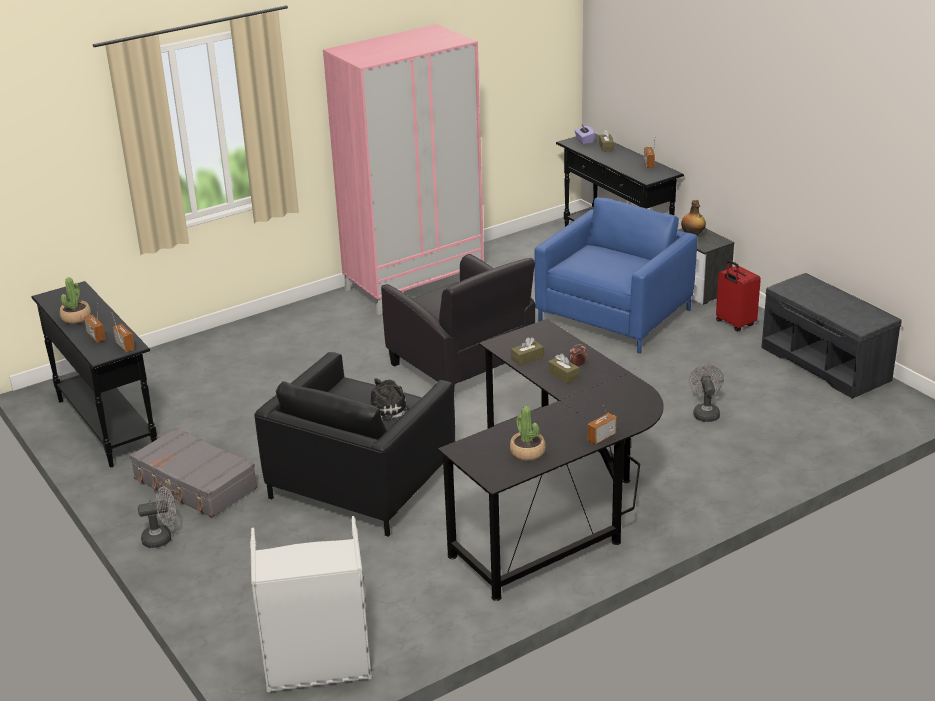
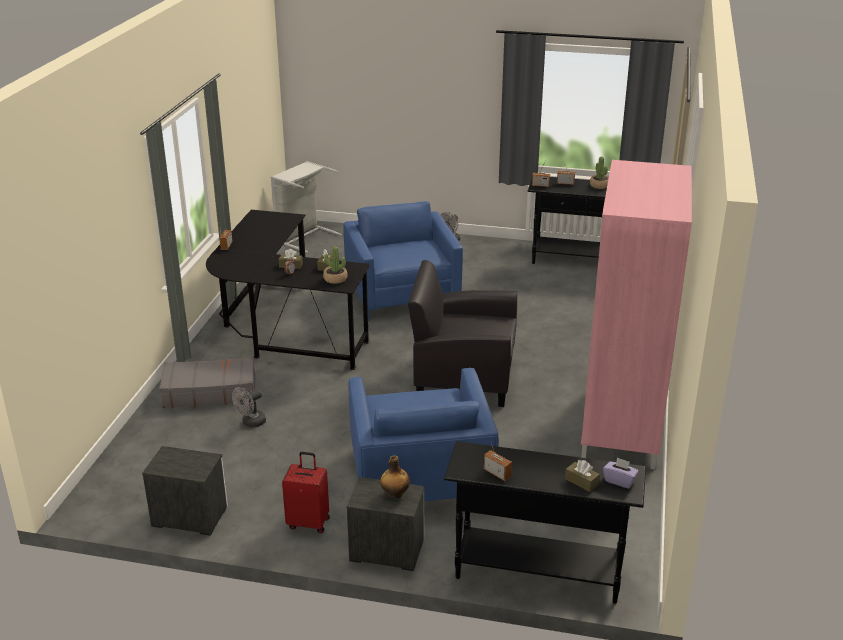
camera: 135 degrees right, 0 degrees up
grey suitcase [130,427,257,518] -> grey suitcase moved to [159,357,256,408]
black armchair [254,352,455,537] -> blue armchair [343,201,463,321]
plush toy [370,378,409,421] -> none
potted plant [510,406,546,461] -> potted plant moved to [323,246,347,284]
grey fan [689,364,724,422] -> grey fan turned 90 degrees clockwise [232,387,266,427]
grey bench [761,273,902,399] -> nightstand [142,446,228,536]

